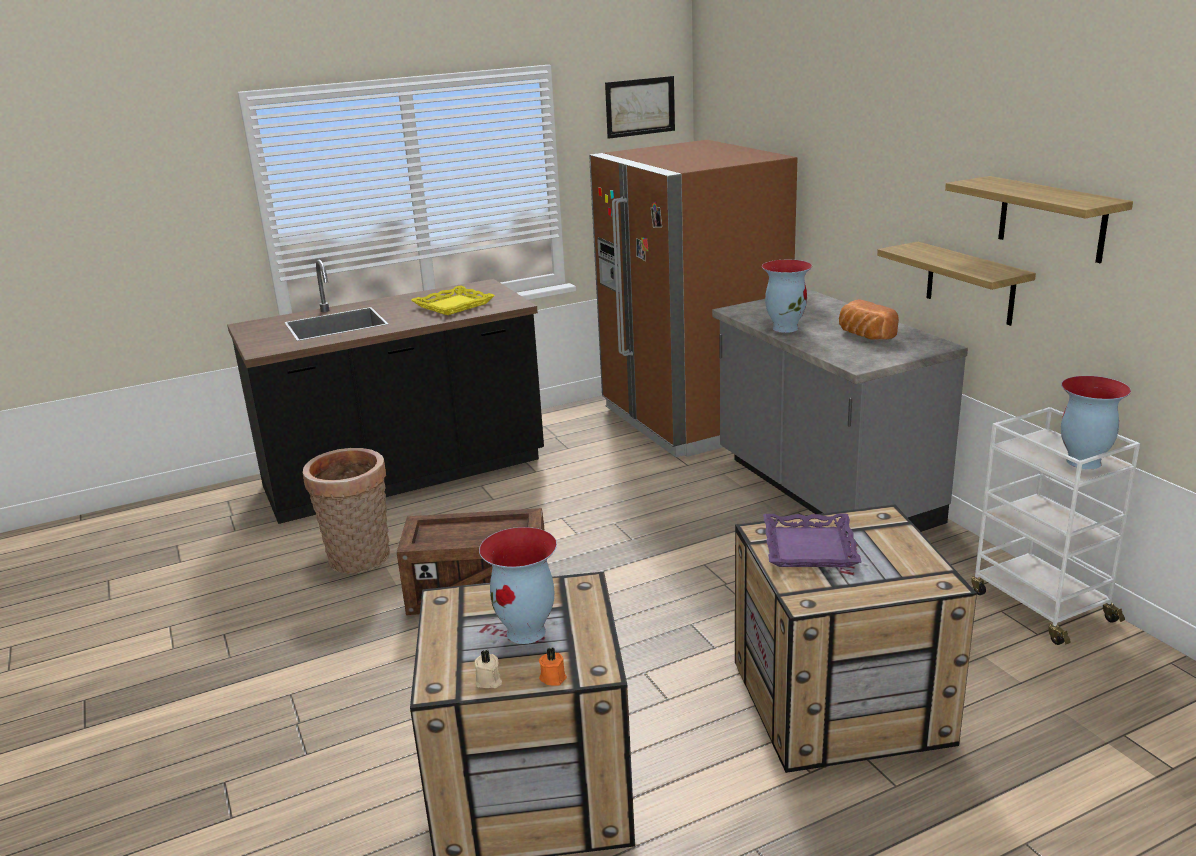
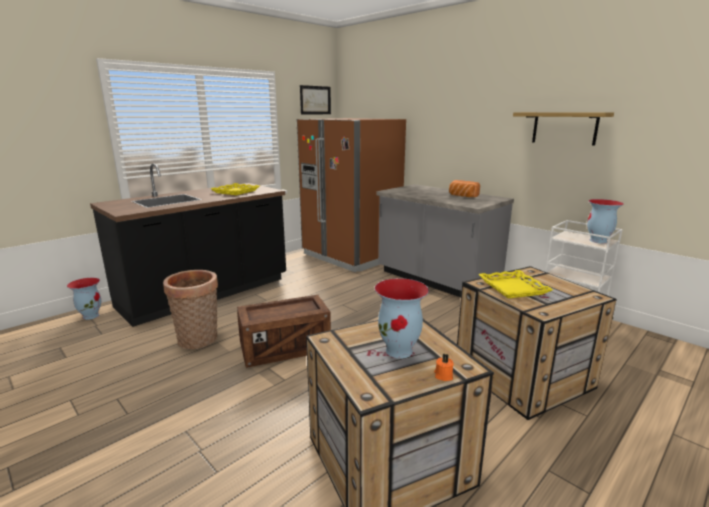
camera: 20 degrees left, 5 degrees down
beige candle [475,650,502,688] -> none
vase [762,259,812,333] -> vase moved to [67,278,101,320]
purple tray [763,514,861,567] -> yellow tray [478,270,553,298]
shelf [877,242,1036,326] -> none

